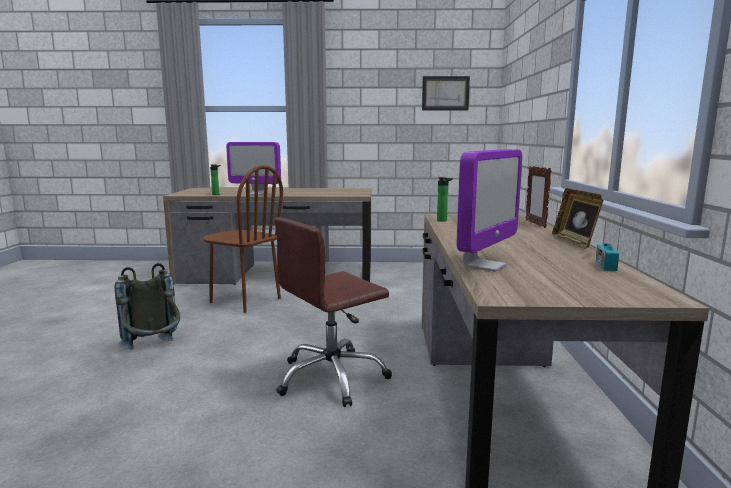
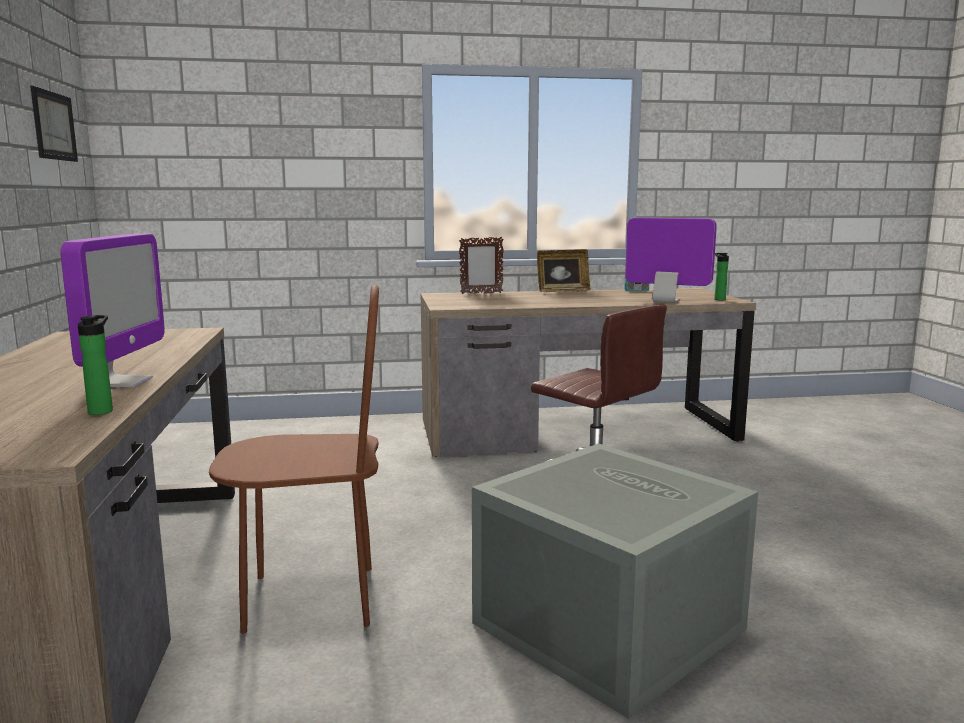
camera: 100 degrees left, 0 degrees up
grey backpack [114,263,180,349] -> grey storage box [472,444,758,719]
brown chair [203,165,283,313] -> brown chair turned 60 degrees clockwise [209,285,379,634]
bottle [437,177,453,222] -> bottle moved to [715,253,729,300]

